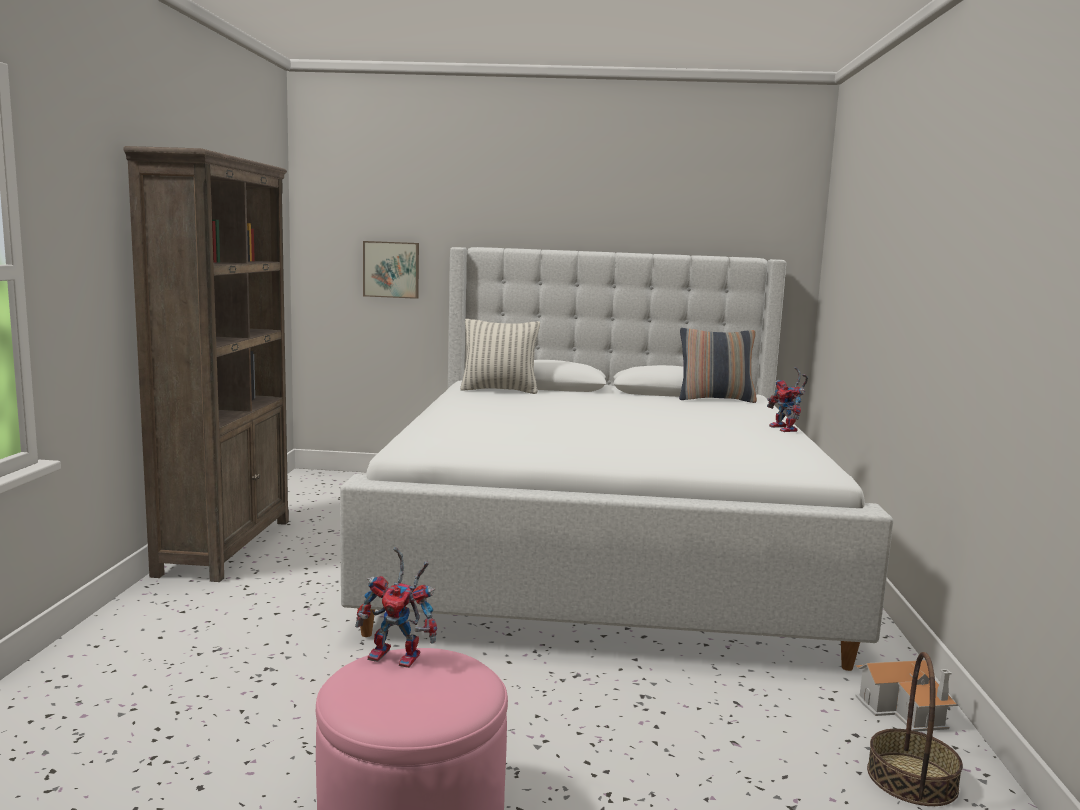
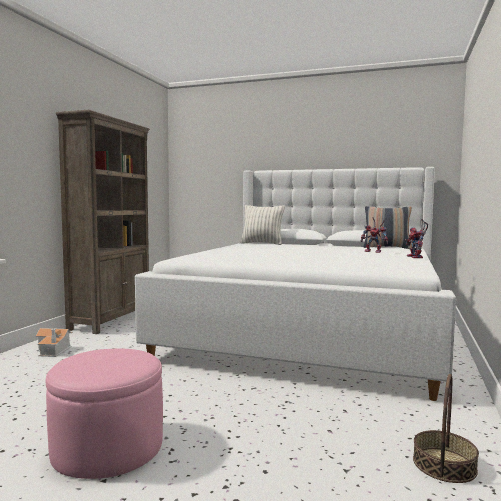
camera: 15 degrees right, 5 degrees down
toy robot [355,547,437,668] -> toy robot moved to [361,217,388,253]
picture [363,241,419,299] -> none
toy house [855,660,957,731] -> toy house moved to [36,328,73,357]

